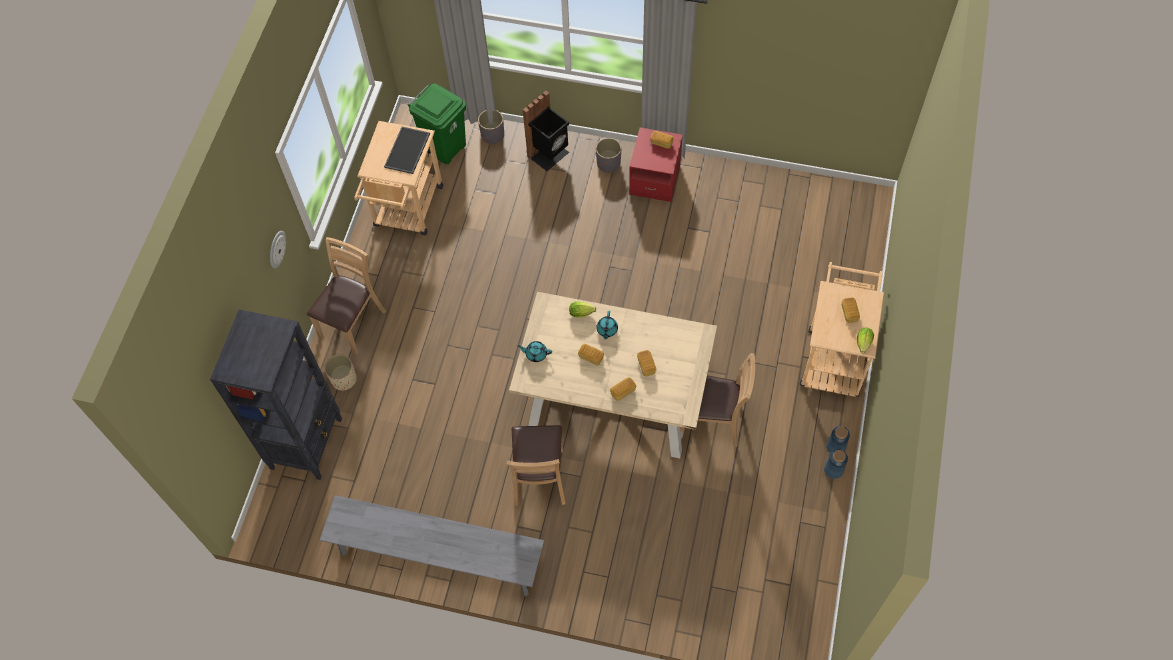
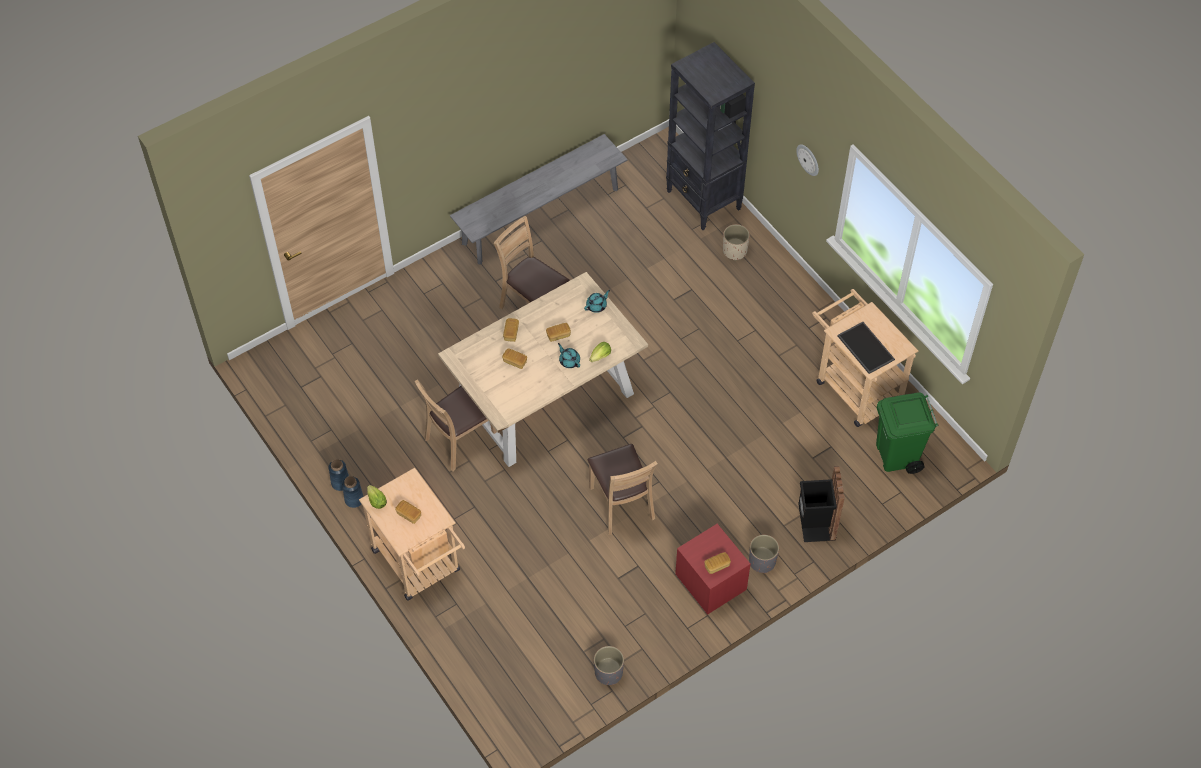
camera: 130 degrees right, 5 degrees down
brown chair [307,237,386,355] -> brown chair moved to [588,444,658,535]
grey planter [478,110,504,144] -> grey planter moved to [594,646,624,685]

